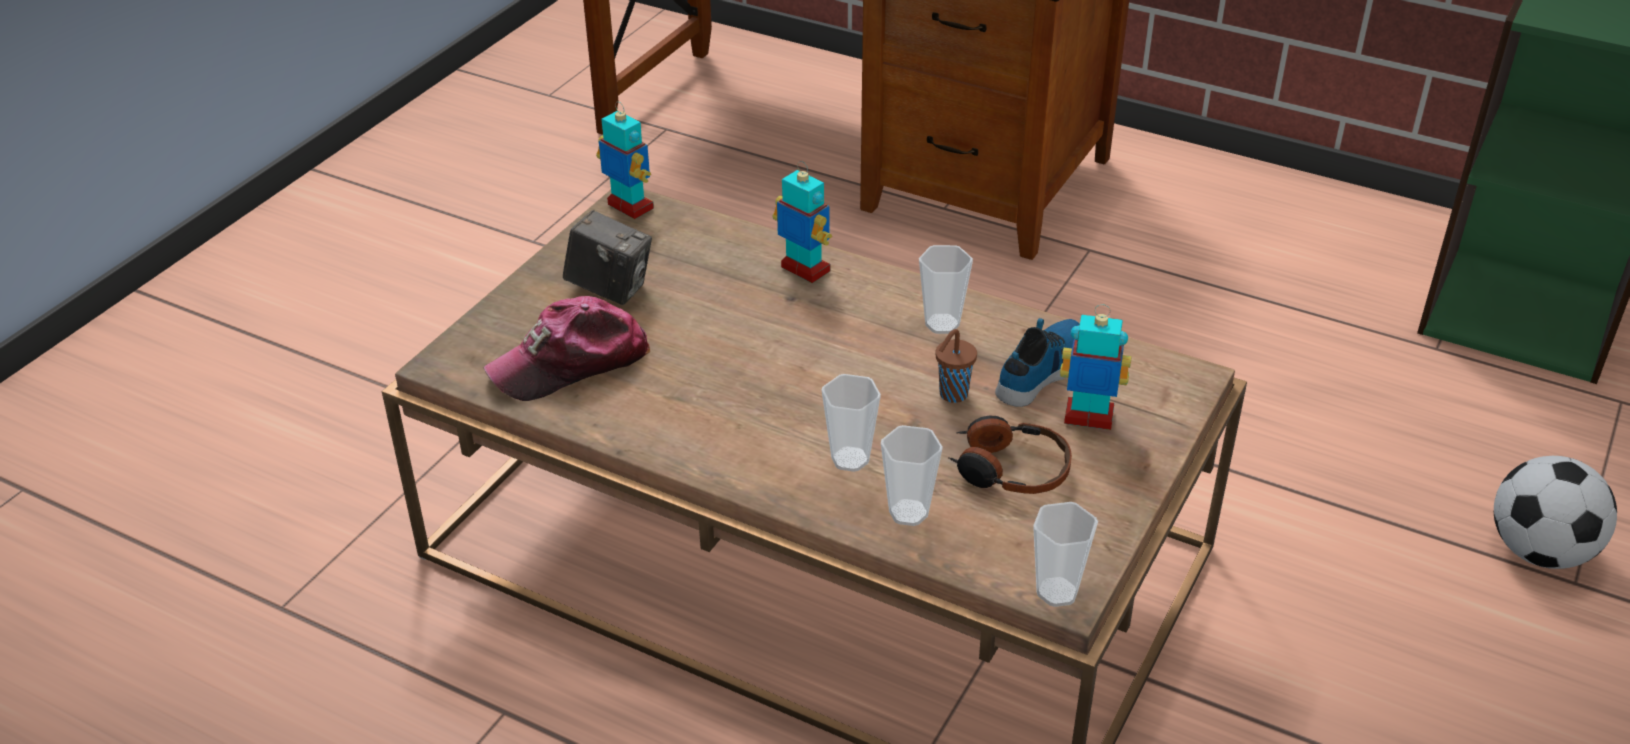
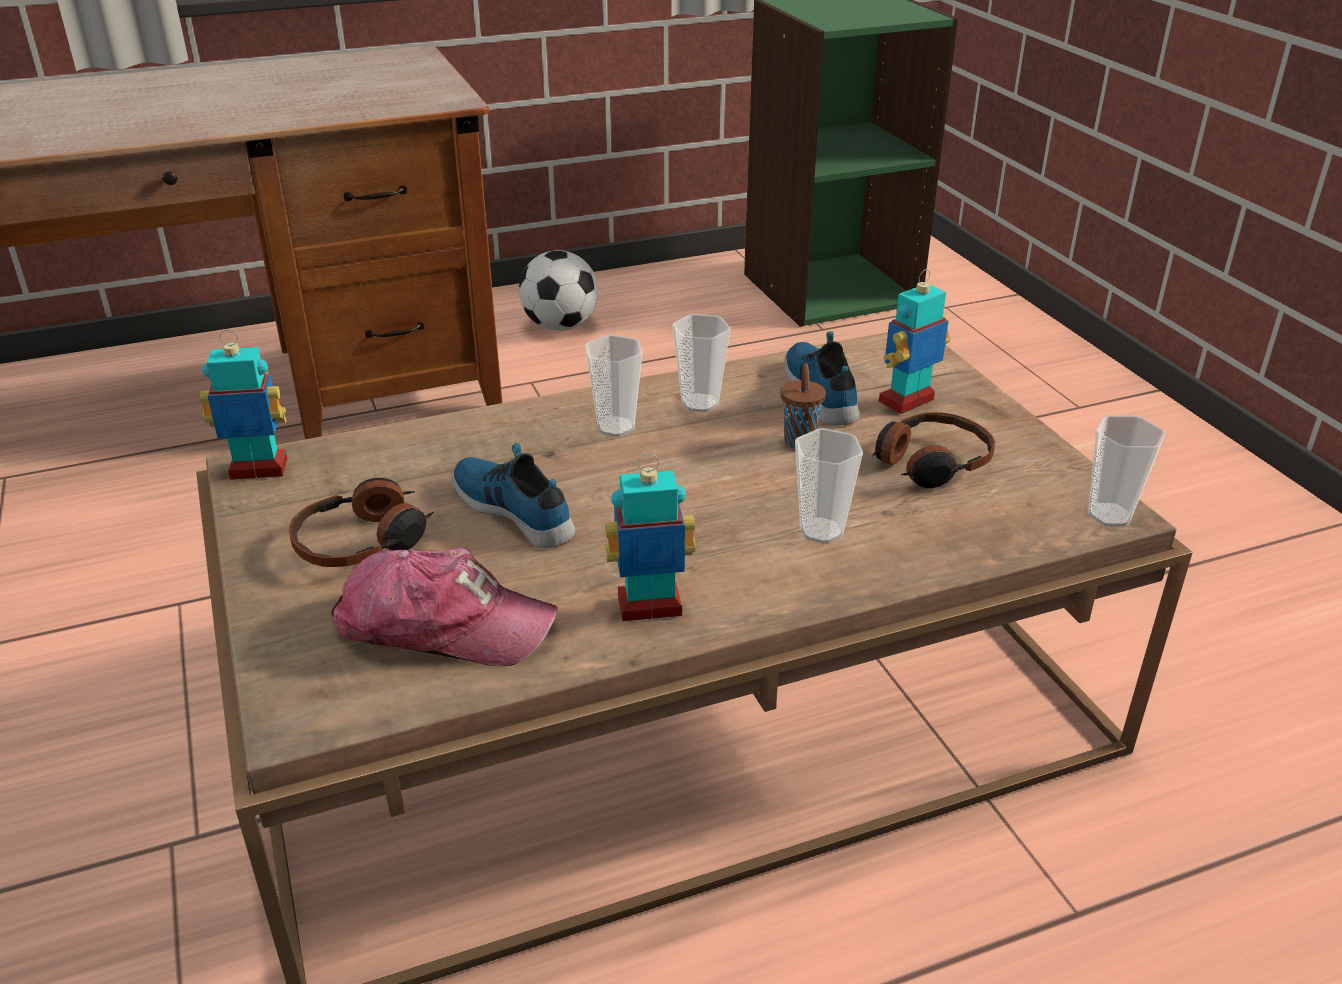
camera: 50 degrees left, 5 degrees down
cap [484,296,650,401] -> cap turned 90 degrees counterclockwise [331,548,558,666]
camera [563,210,652,305] -> headphones [289,478,434,567]
toy robot [773,161,832,283] -> toy robot moved to [605,454,696,621]
cup [881,425,943,526] -> cup moved to [585,335,642,437]
football [1494,456,1617,569] -> football moved to [519,250,598,331]
none -> shoe [452,443,575,548]

